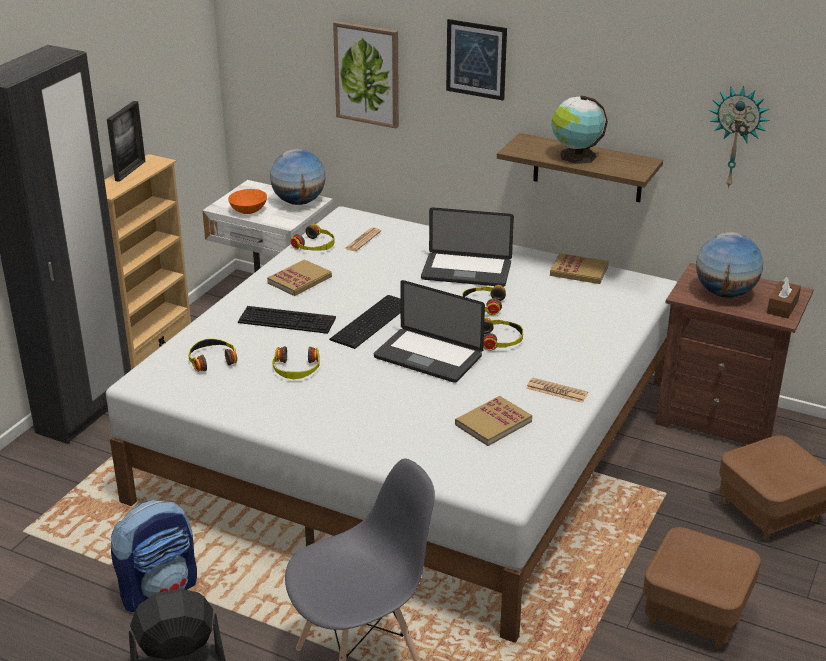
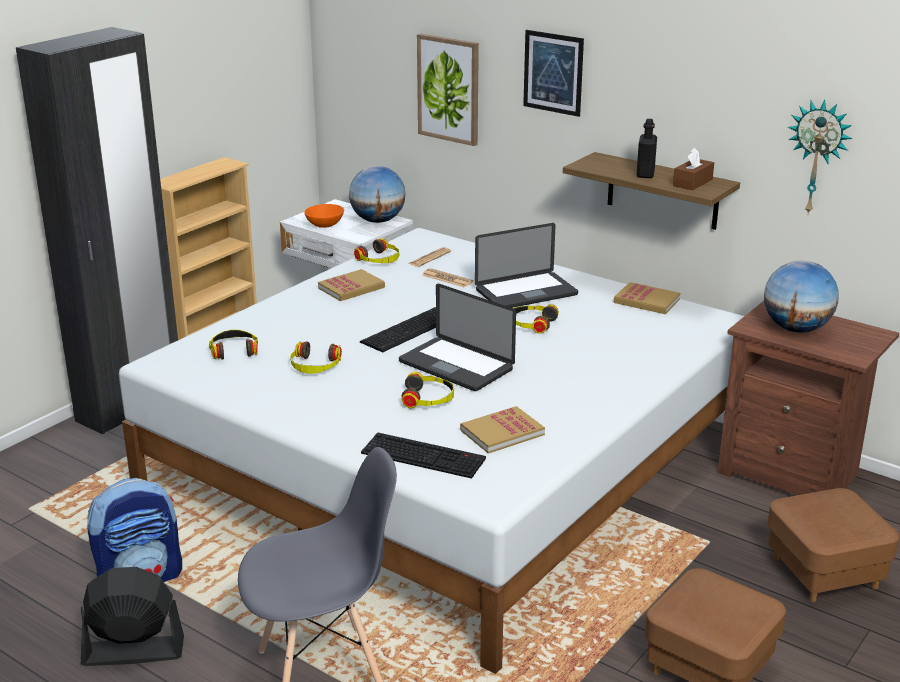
camera: 10 degrees right, 5 degrees down
picture frame [107,101,146,182] -> none
keyboard [238,306,336,334] -> keyboard moved to [361,432,486,479]
laptop [421,207,514,287] -> laptop turned 45 degrees counterclockwise [475,223,578,308]
headphones [484,317,523,351] -> headphones moved to [402,372,454,408]
newspaper [526,378,588,403] -> newspaper moved to [423,268,473,287]
globe [552,95,608,164] -> black bottle [636,119,657,178]
brown tissue box [767,276,801,318] -> brown tissue box moved to [673,148,714,190]

